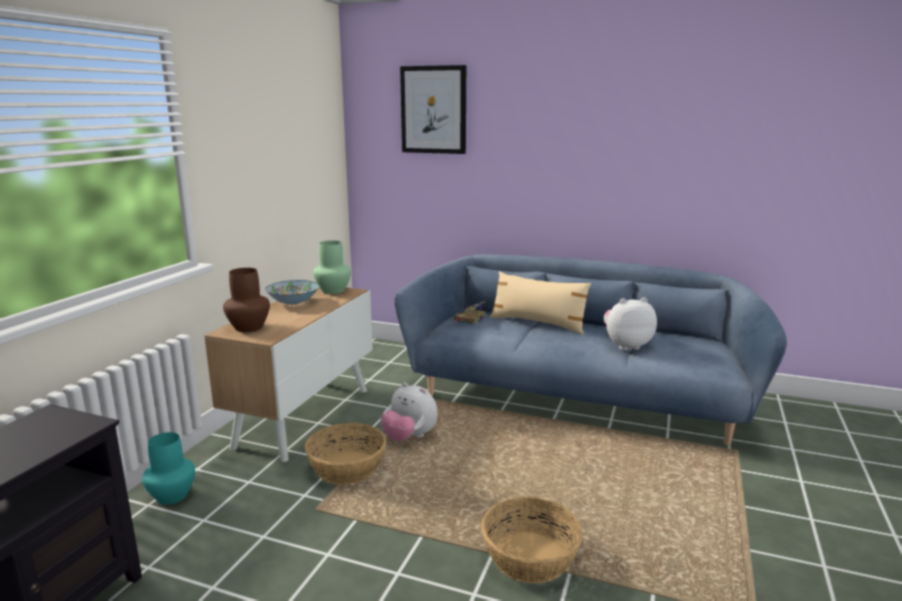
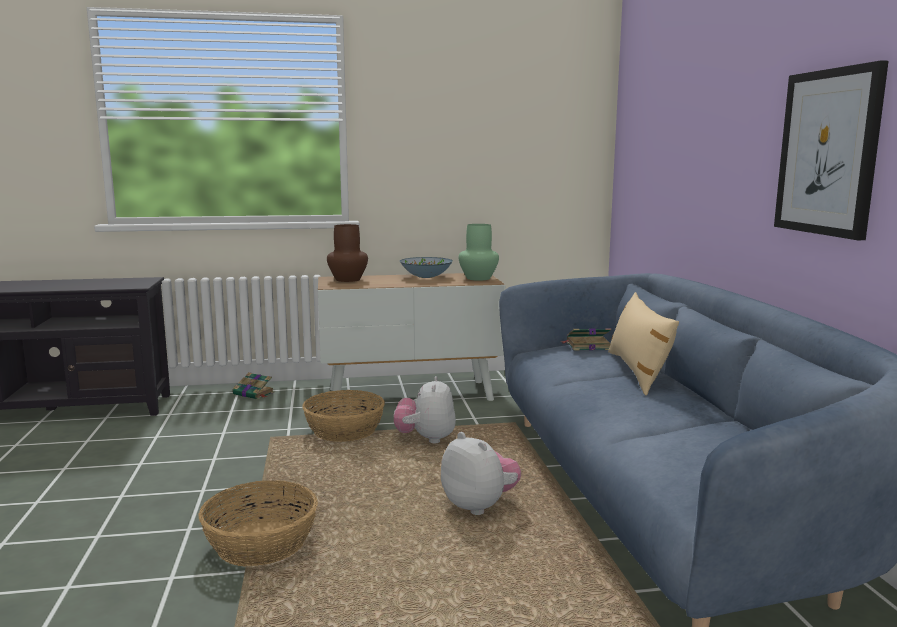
camera: 60 degrees right, 5 degrees down
turquoise vase [142,432,195,505] -> book [233,372,274,399]
picture [400,65,466,154] -> picture moved to [774,60,889,240]
plush toy [603,297,657,350] -> plush toy moved to [441,432,521,515]

